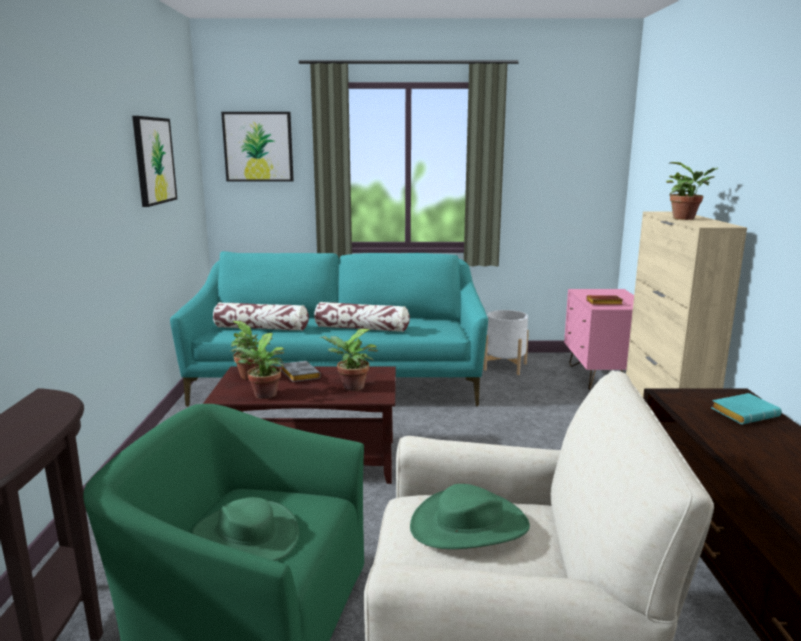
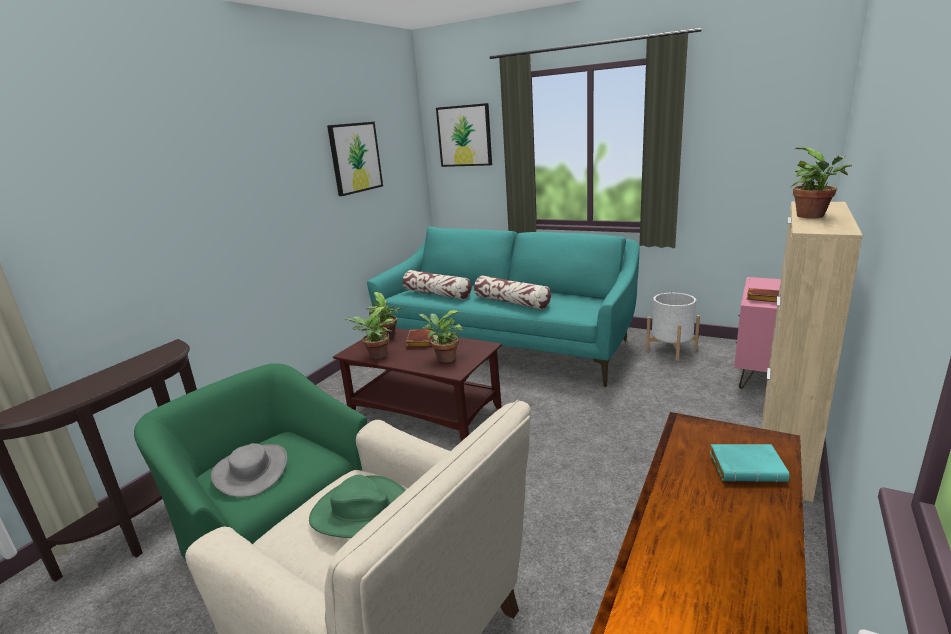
camera: 30 degrees right, 5 degrees up
green hat [192,497,299,561] -> grey hat [211,443,287,497]
grey book [281,361,321,382] -> brown book [406,329,433,347]

